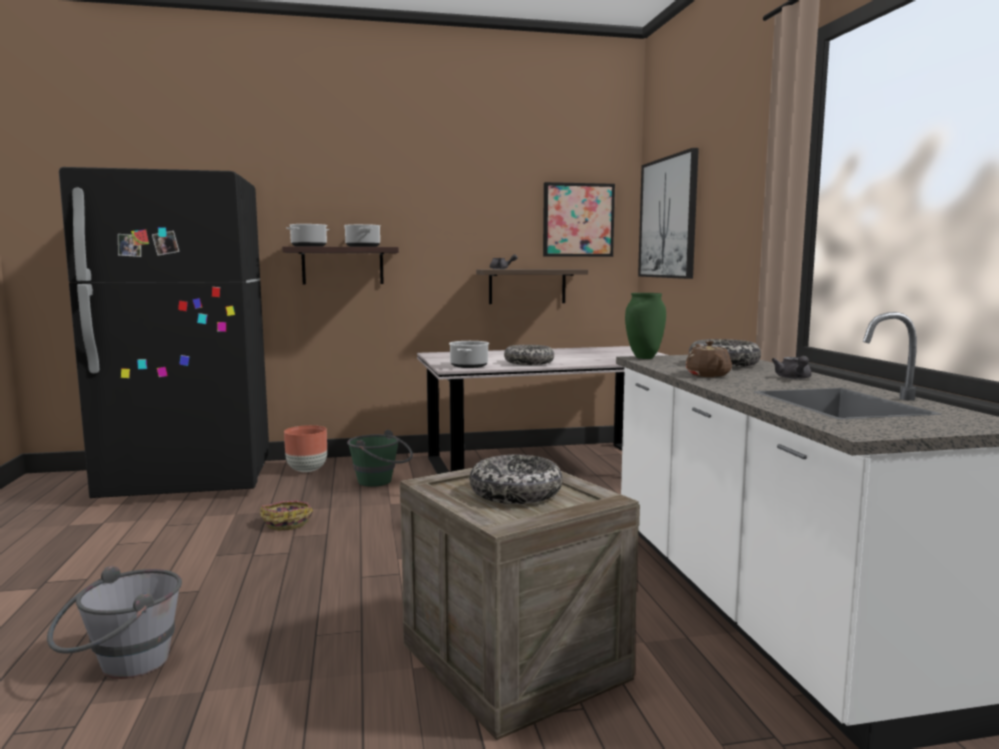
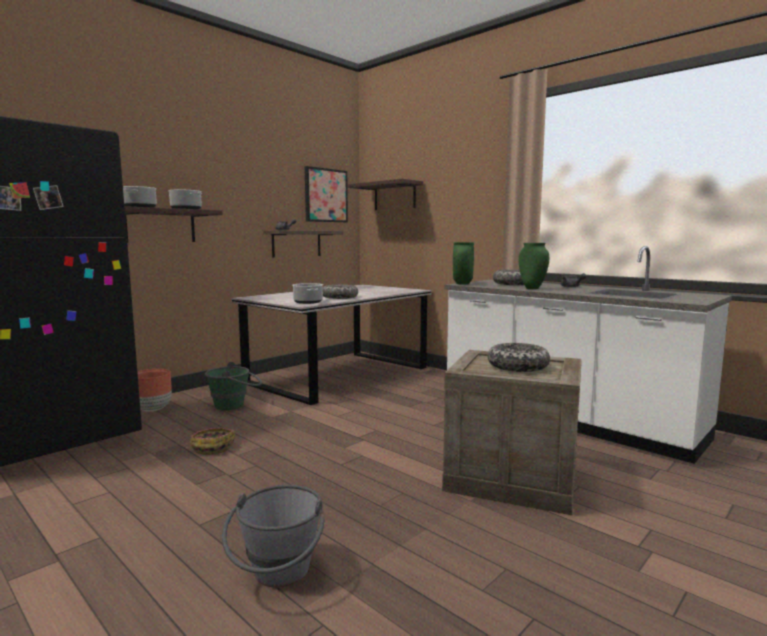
camera: 35 degrees left, 0 degrees up
picture [638,148,699,279] -> shelf [348,179,423,210]
brown teapot [686,341,732,377] -> green vase [519,243,549,289]

